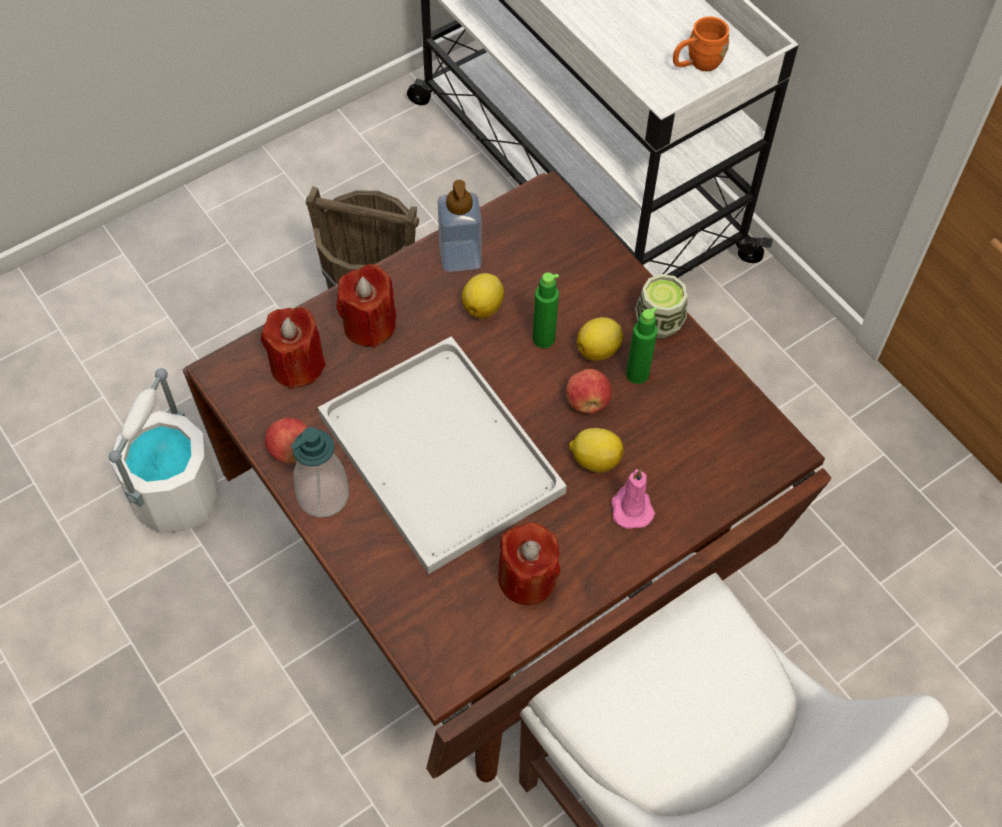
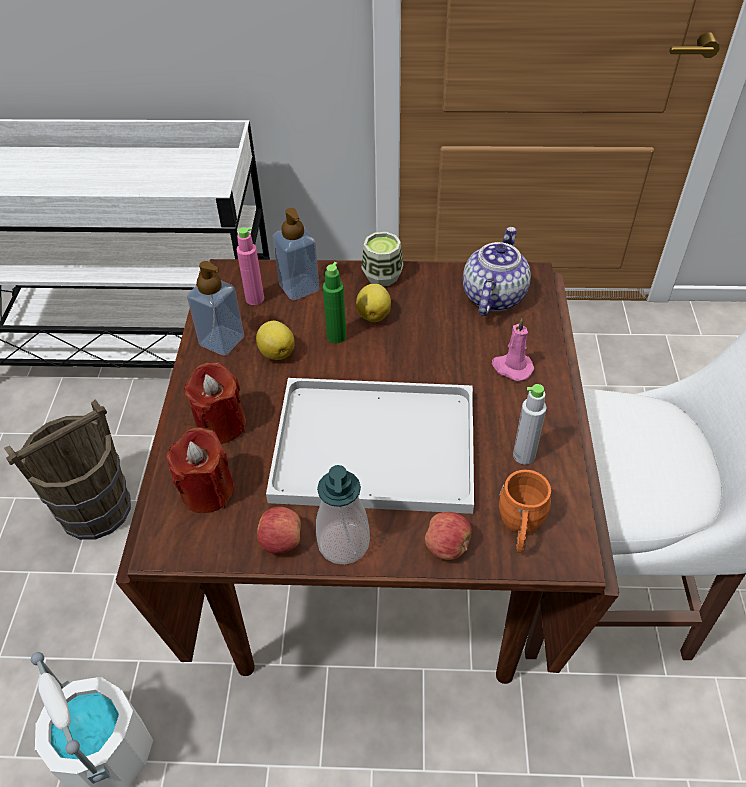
camera: 50 degrees left, 10 degrees down
red candle [498,522,561,605] -> grey bottle [513,384,546,465]
apple [566,369,612,414] -> apple moved to [425,512,472,560]
lemon [569,428,624,473] -> none
green bottle [626,307,657,384] -> none
orange mug [673,17,729,71] -> orange mug moved to [499,470,551,552]
none -> pink bottle [236,227,264,305]
none -> soap dispenser [273,208,320,300]
none -> teapot [463,227,531,316]

